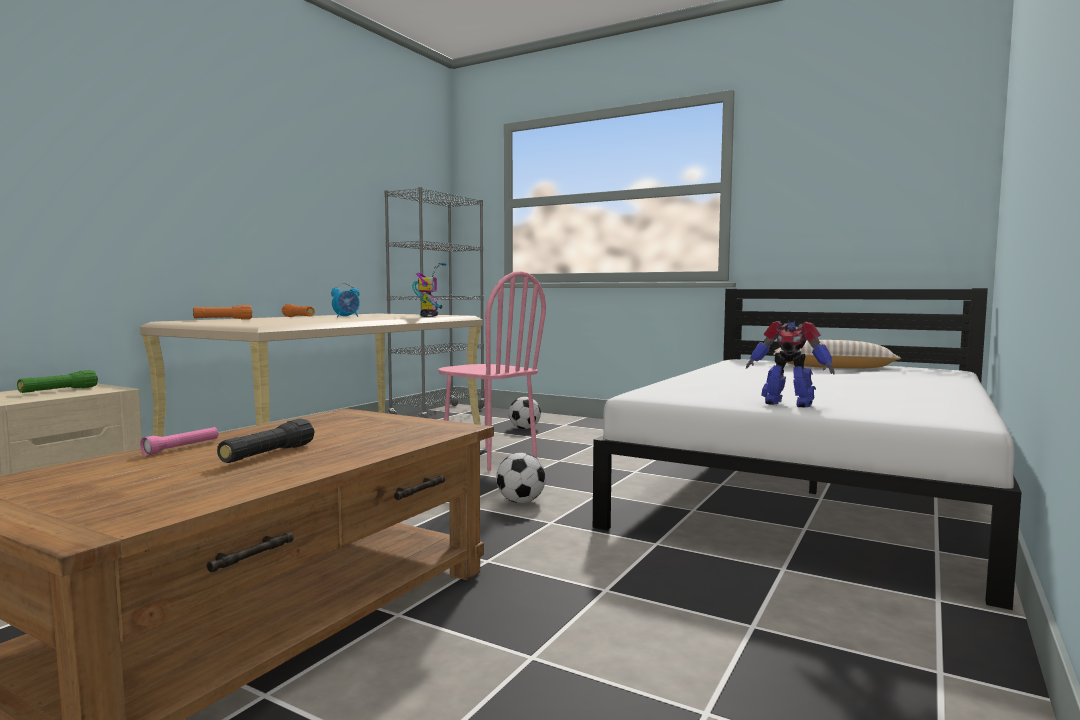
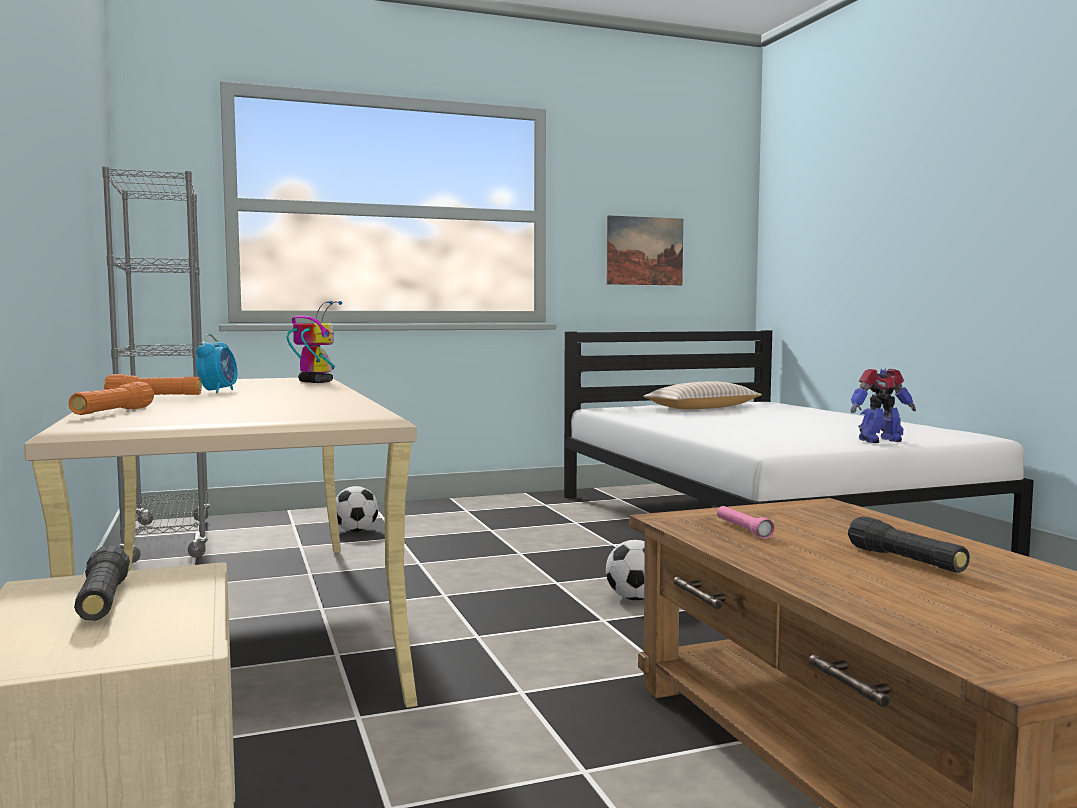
camera: 50 degrees left, 0 degrees up
green flashlight [17,370,98,393] -> black flashlight [74,545,130,621]
pink flashlight [140,427,219,455] -> pink flashlight moved to [717,506,774,539]
pink chair [438,271,546,471] -> none
none -> picture [607,215,683,285]

